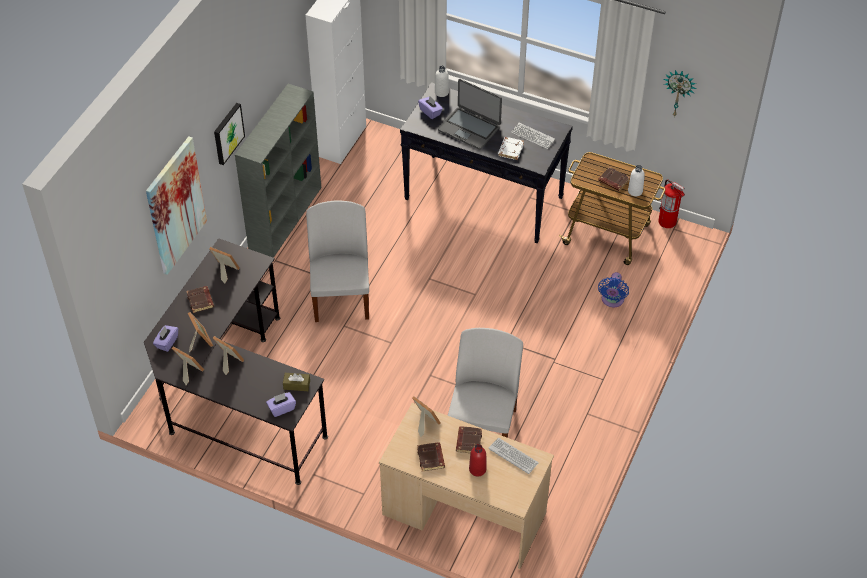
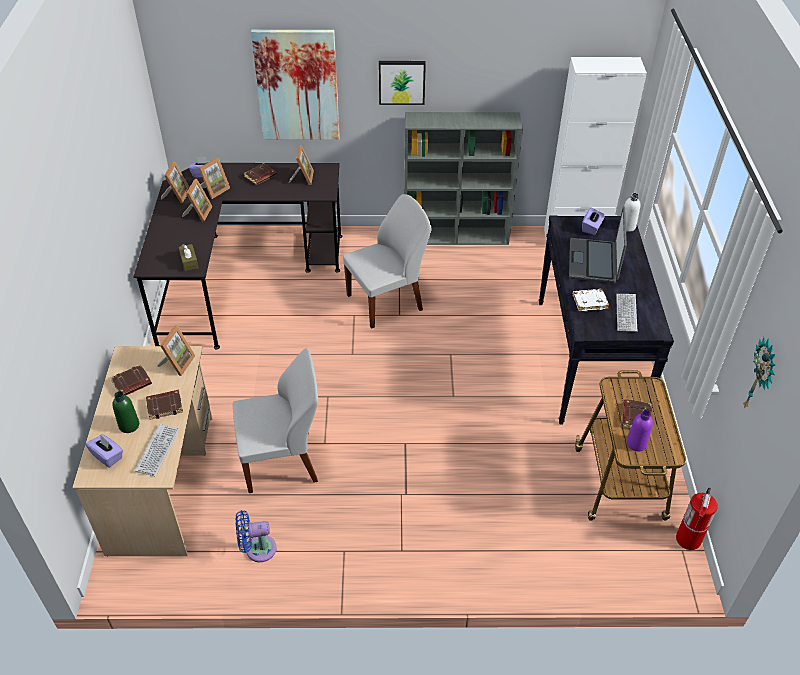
camera: 65 degrees right, 5 degrees down
purple tissue box [266,392,296,417] -> purple tissue box moved to [85,434,123,468]
red bottle [469,444,487,476] -> green bottle [112,391,139,433]
blue fan [598,272,629,307] -> blue fan moved to [236,510,277,562]
white bottle [628,165,645,196] -> purple bottle [626,410,653,451]

